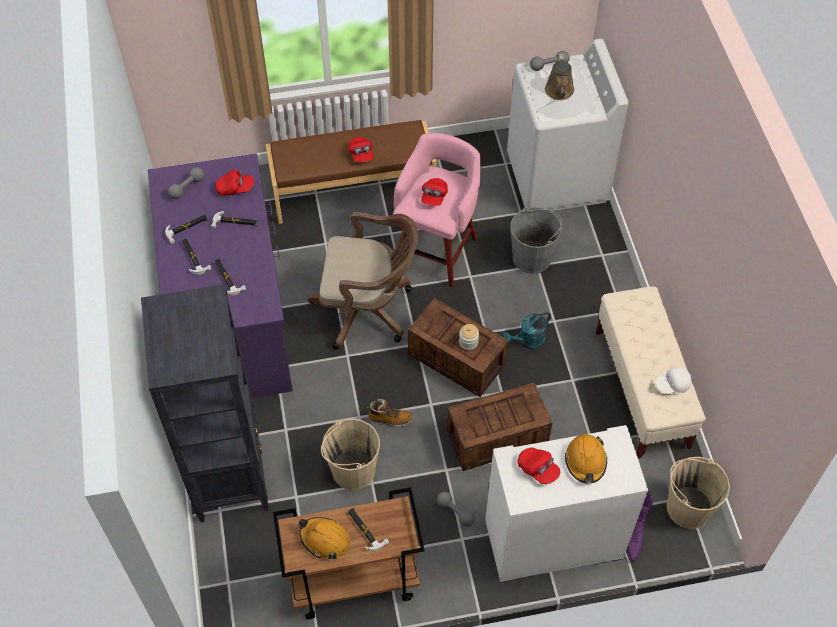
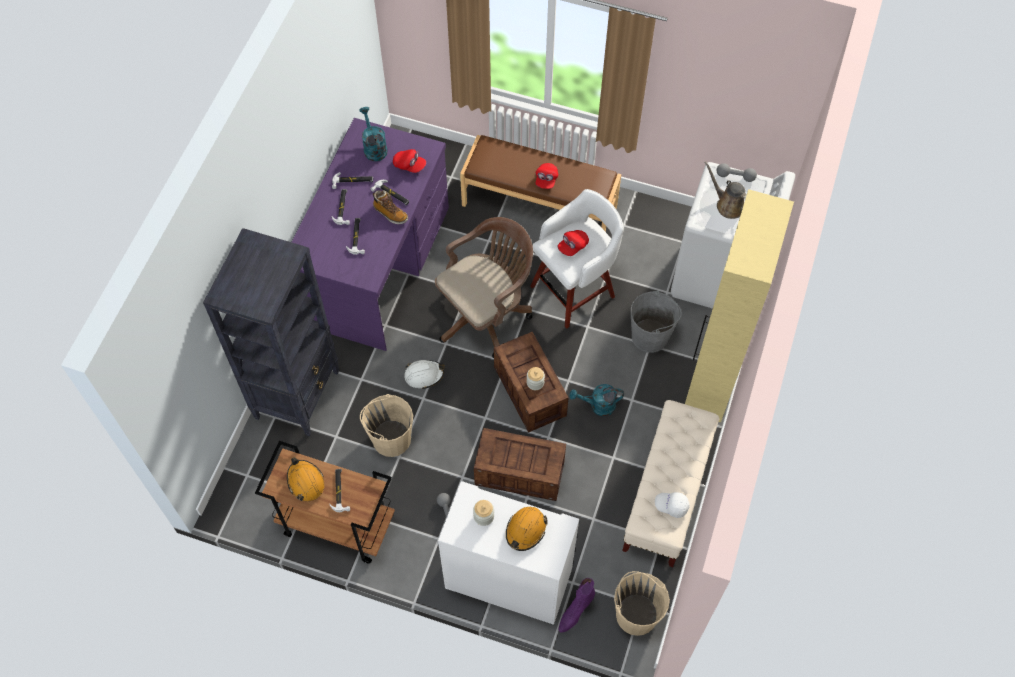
camera: 30 degrees right, 5 degrees up
grey dumbbell [168,167,204,199] -> turquoise watering can [359,107,387,161]
brown office chair [308,212,418,350] -> brown office chair turned 75 degrees counterclockwise [435,217,533,358]
boot [367,399,413,427] -> boot moved to [373,190,408,224]
pink stool [393,133,481,287] -> white stool [530,189,624,328]
red cap [518,448,560,484] -> jar [473,500,494,526]
brown watering can [545,54,574,100] -> brown watering can turned 105 degrees clockwise [704,161,747,219]
none -> white hard hat [404,360,445,389]
none -> beige cabinet [685,189,794,423]

